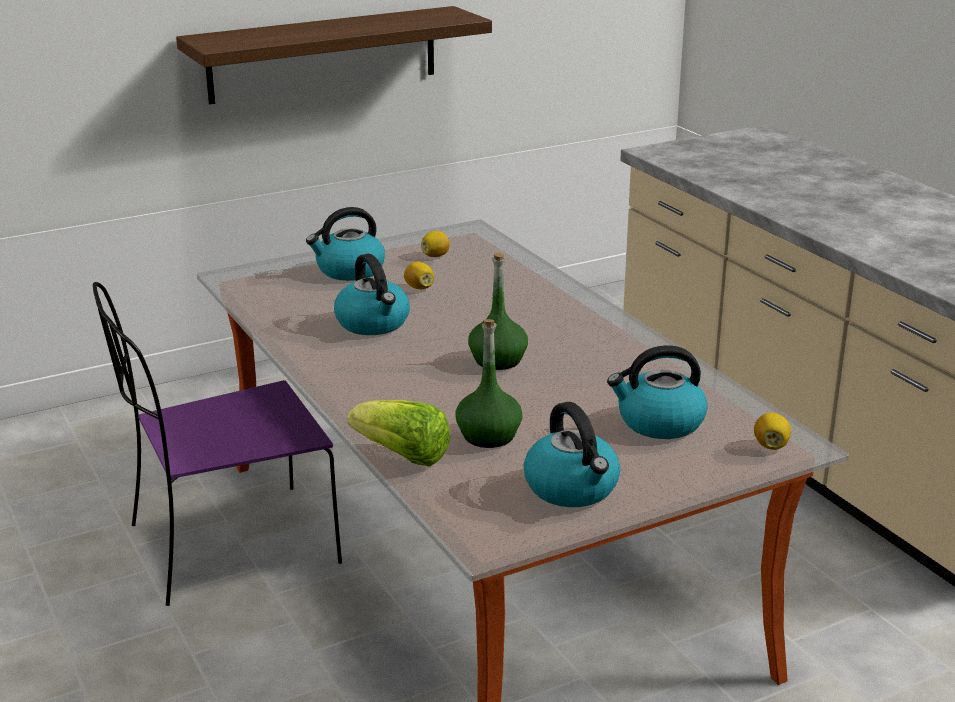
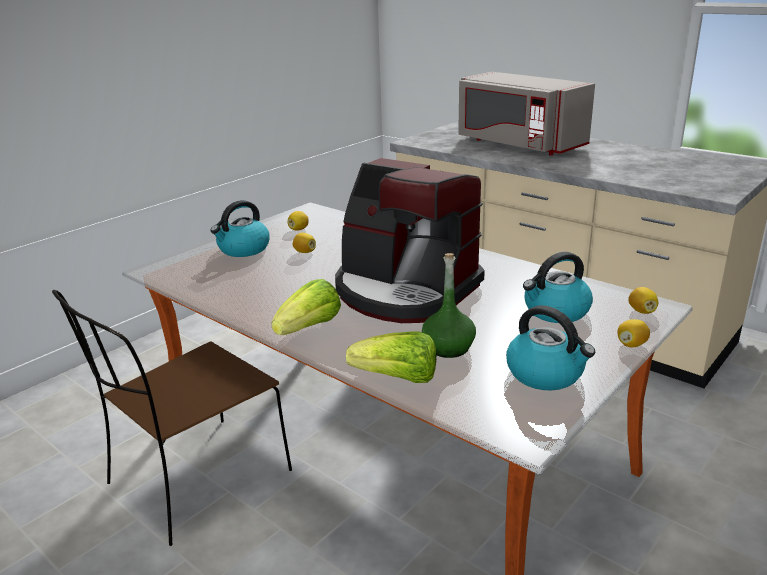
camera: 20 degrees left, 0 degrees up
purple chair [93,282,342,606] -> brown chair [52,290,292,546]
shelf [176,6,492,104] -> none
kettle [334,254,410,335] -> none
green bottle [468,252,528,370] -> coffee machine [335,158,485,323]
none -> lettuce [271,279,341,335]
none -> grey microwave [458,72,595,155]
none -> lemon [618,319,650,347]

